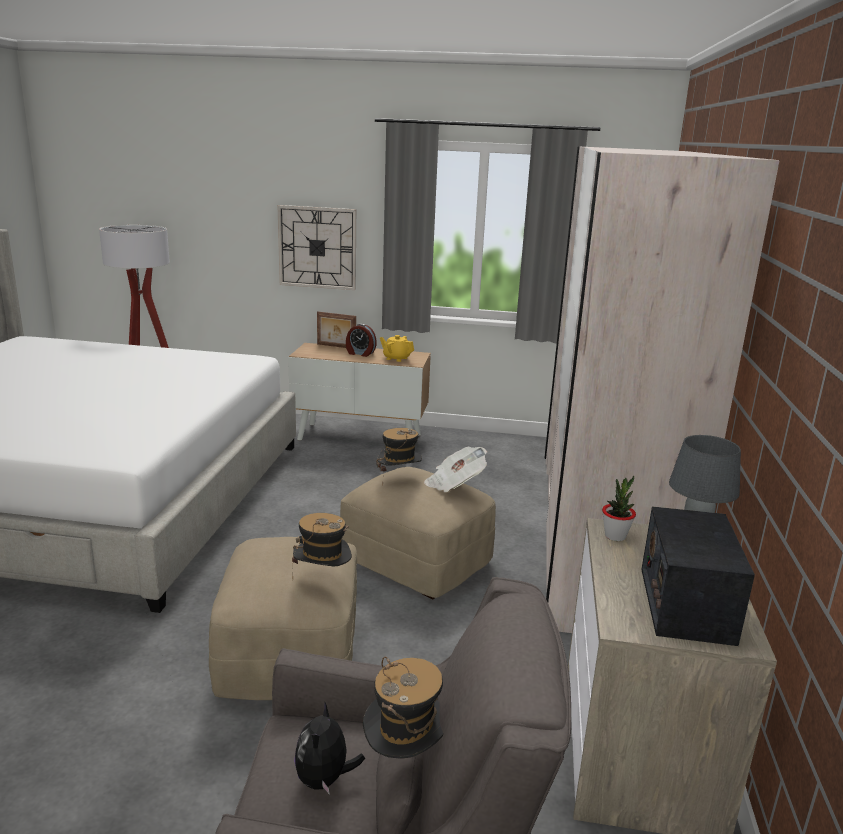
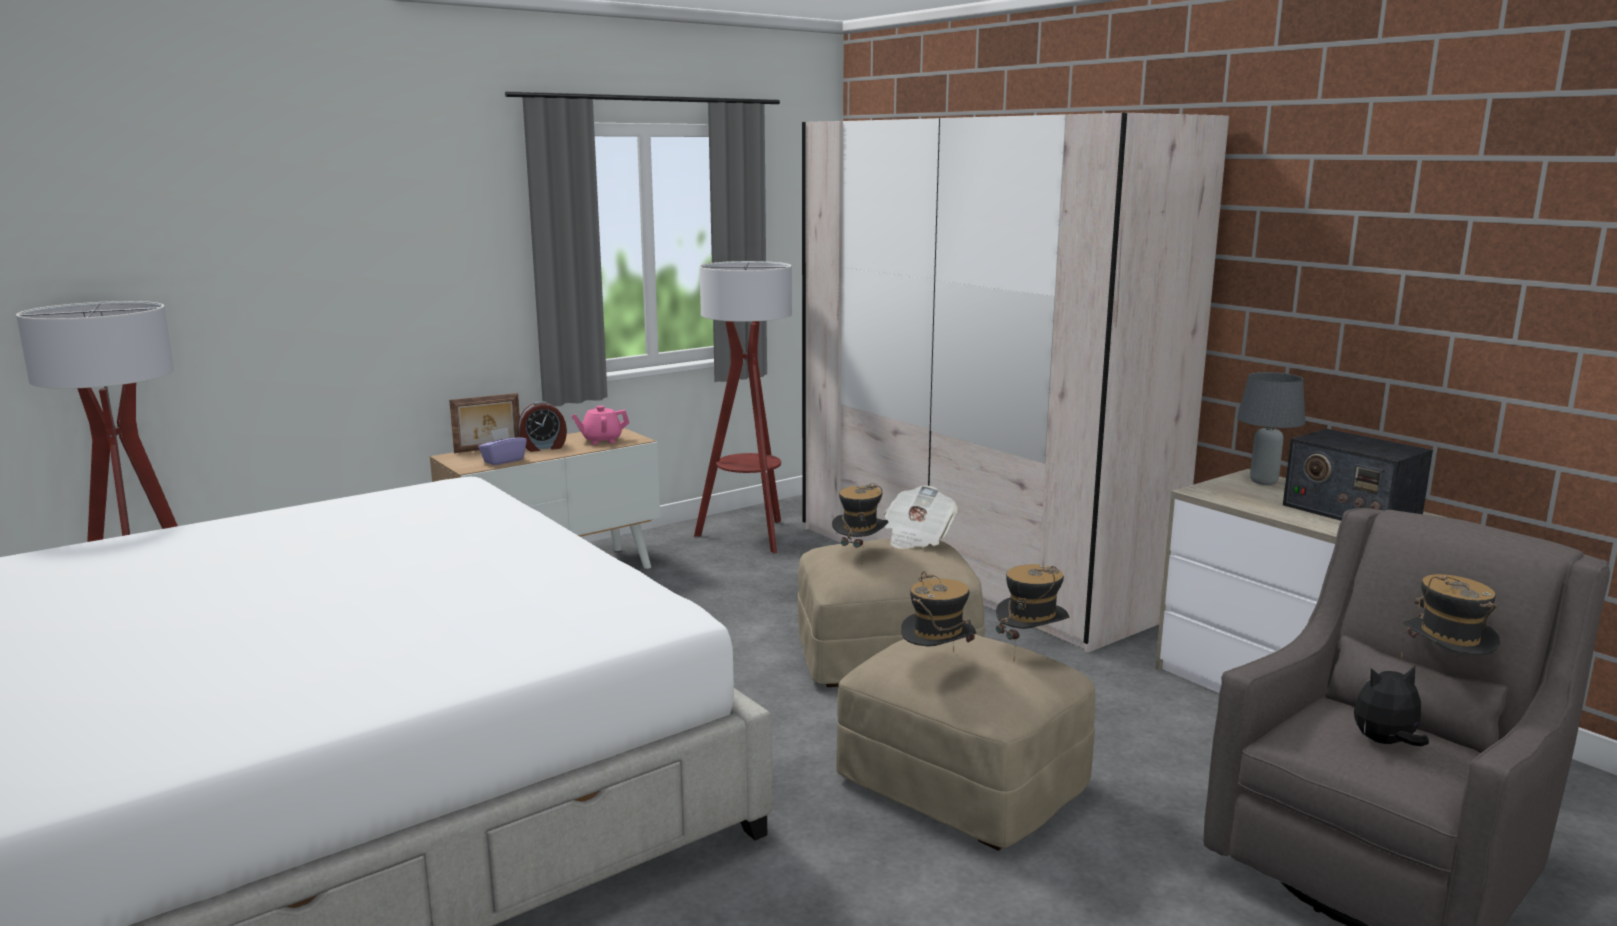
camera: 45 degrees left, 5 degrees down
wall clock [277,205,356,290] -> none
plush toy [294,703,365,795] -> plush toy turned 120 degrees clockwise [1354,666,1429,746]
yellow teapot [380,335,414,362] -> pink teapot [571,405,629,445]
potted plant [602,476,636,541] -> none
none -> purple tissue box [478,427,527,465]
none -> floor lamp [694,261,792,553]
none -> hat [901,571,976,652]

